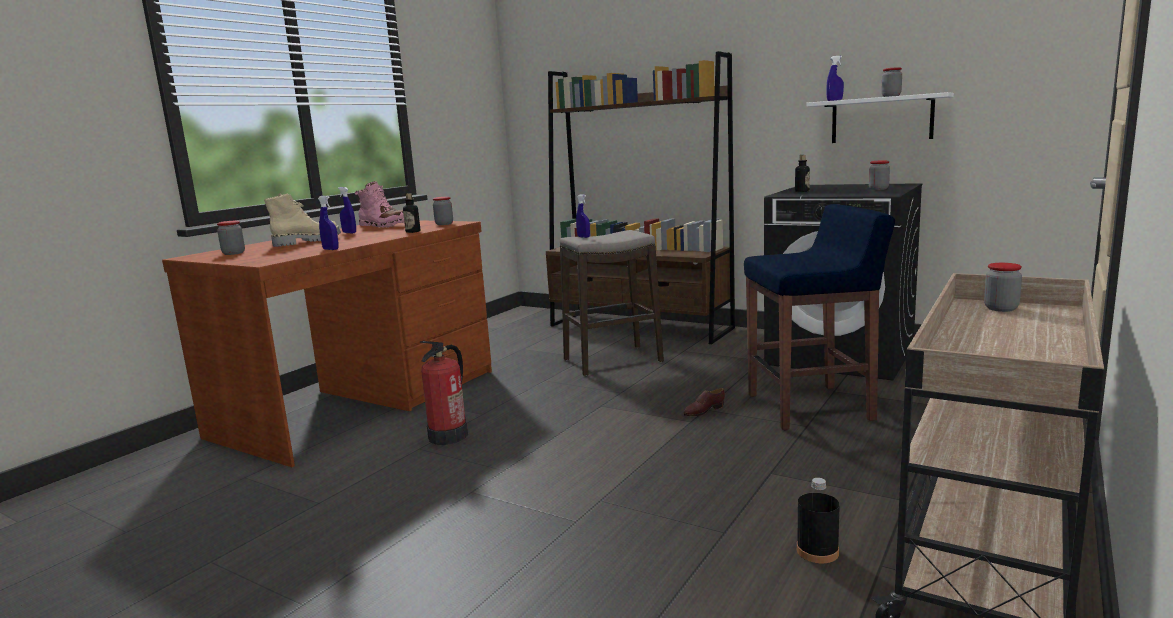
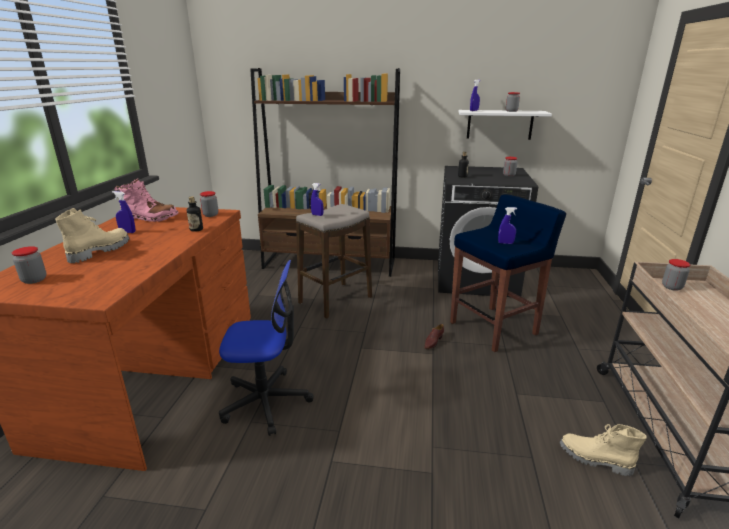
camera: 25 degrees left, 10 degrees up
blue spray bottle [318,196,339,250] -> blue spray bottle moved to [498,207,517,244]
fire extinguisher [420,341,468,445] -> office chair [219,260,314,436]
black bottle [797,478,840,563] -> beige boot [559,424,647,476]

